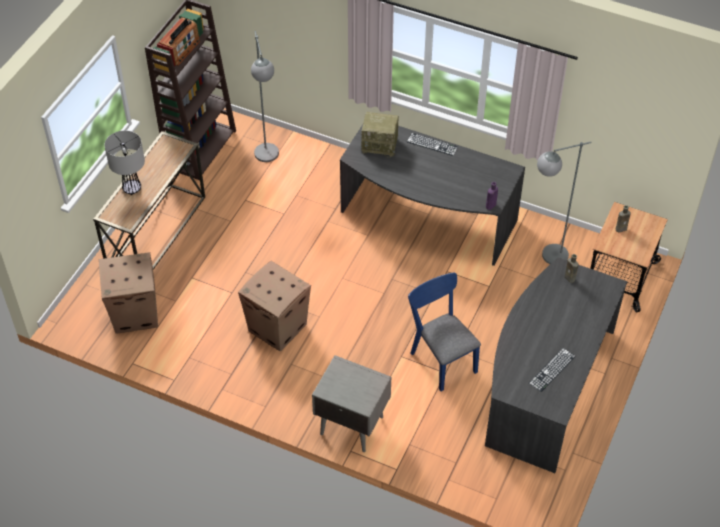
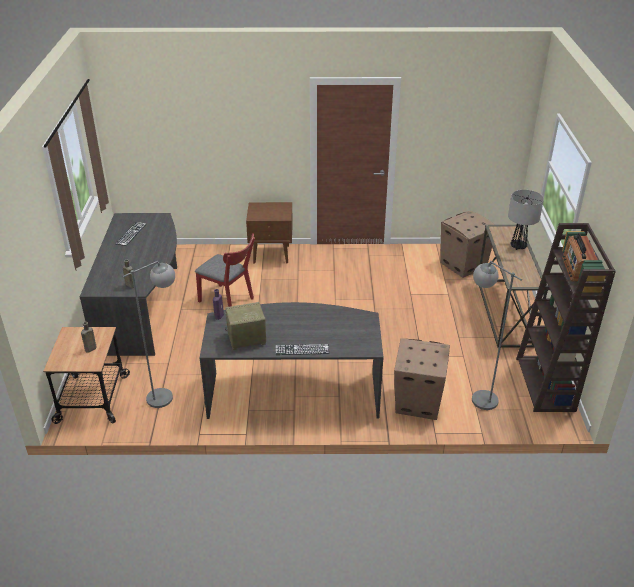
camera: 155 degrees right, 15 degrees down
cardboard box [238,261,311,351] -> cardboard box moved to [394,338,450,420]
grey nightstand [312,355,391,452] -> brown nightstand [246,202,293,263]
radio [361,112,399,158] -> radio moved to [225,302,266,350]
blue chair [408,273,481,391] -> red chair [195,233,255,307]

